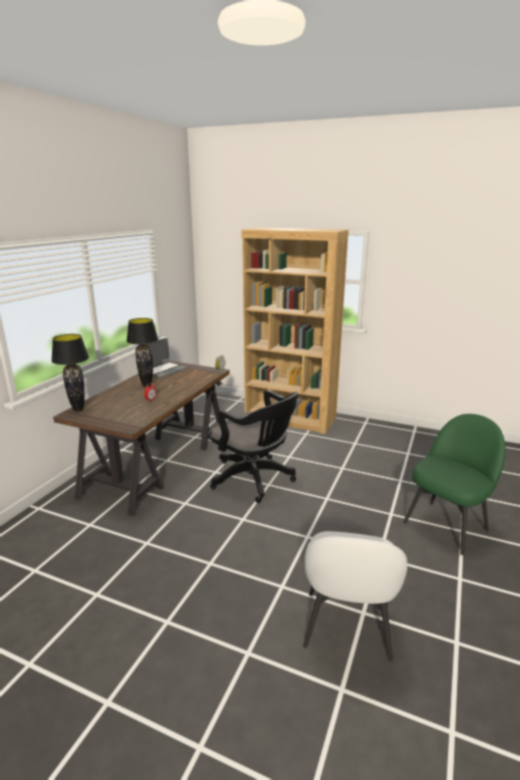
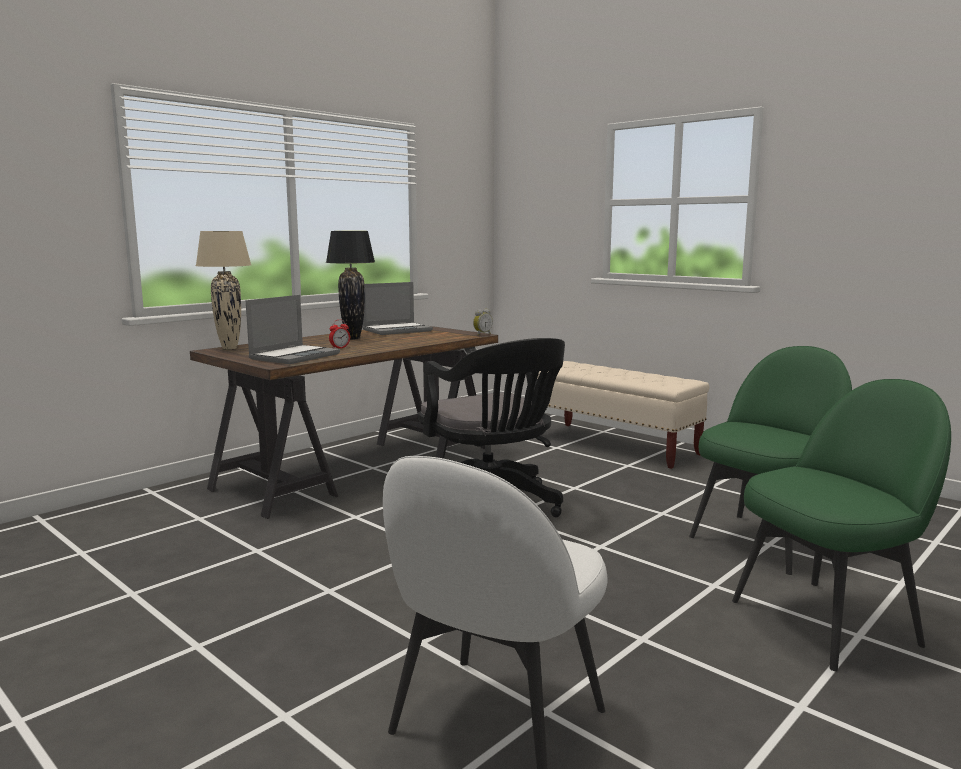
camera: 20 degrees right, 10 degrees down
black table lamp [52,334,89,412] -> beige table lamp [196,231,251,350]
brown bookcase [242,228,349,434] -> beige bench [537,361,709,469]
none -> laptop [246,295,340,364]
none -> green chair [689,346,852,575]

